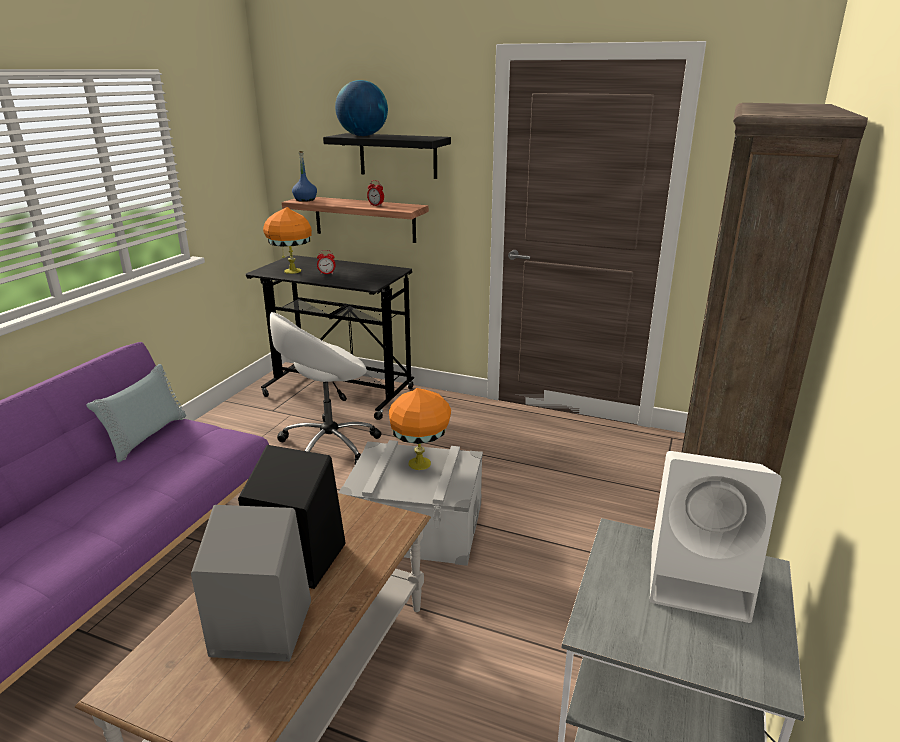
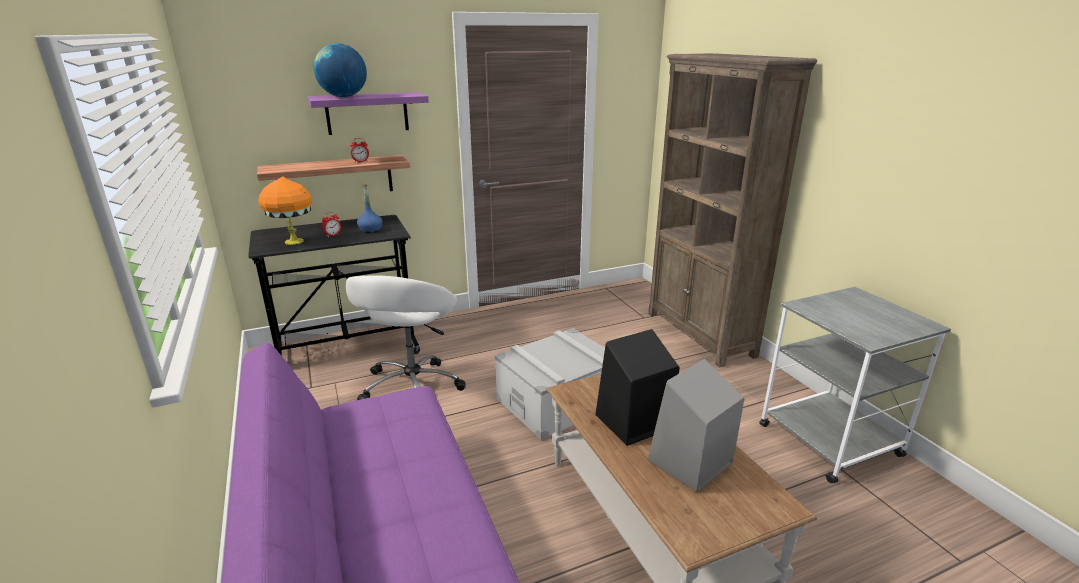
camera: 45 degrees left, 0 degrees up
blue pillow [87,364,186,463] -> none
blue bottle [292,151,317,202] -> blue bottle moved to [357,184,382,233]
black shelf [323,133,451,179] -> purple shelf [308,92,429,135]
orange table lamp [389,388,451,470] -> none
white speaker [650,451,782,623] -> none

